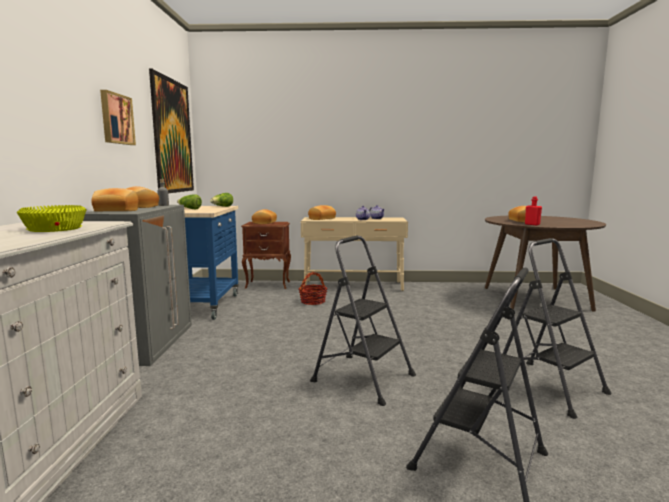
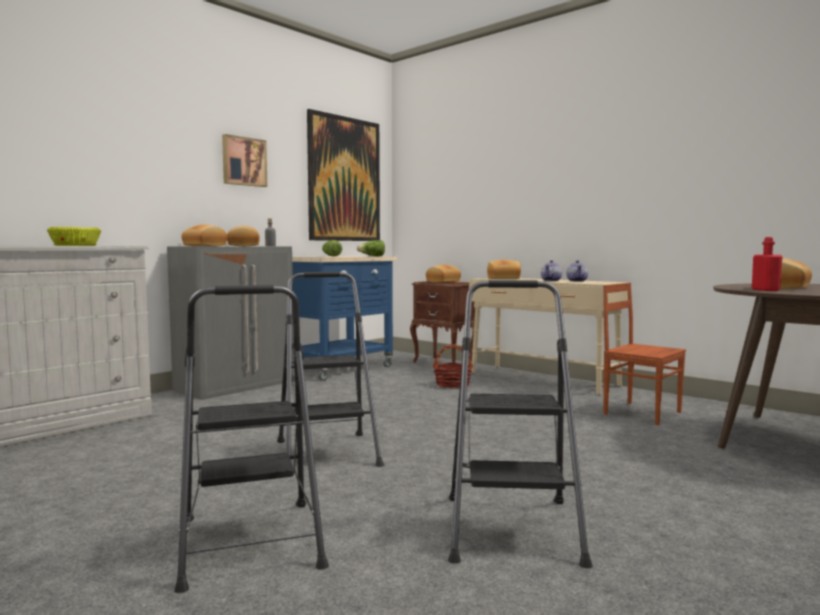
camera: 40 degrees right, 5 degrees down
none -> brown chair [604,283,686,425]

